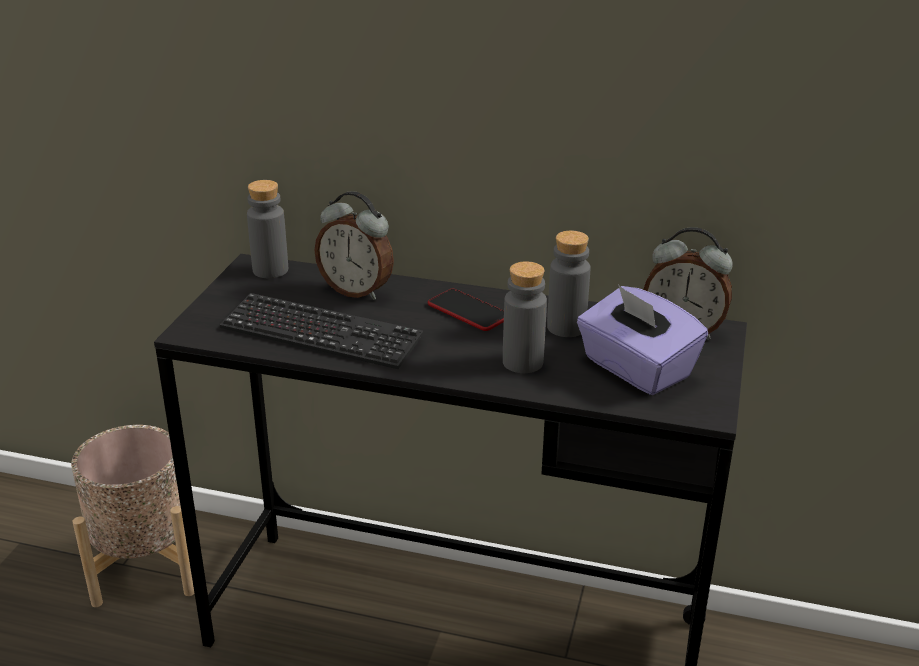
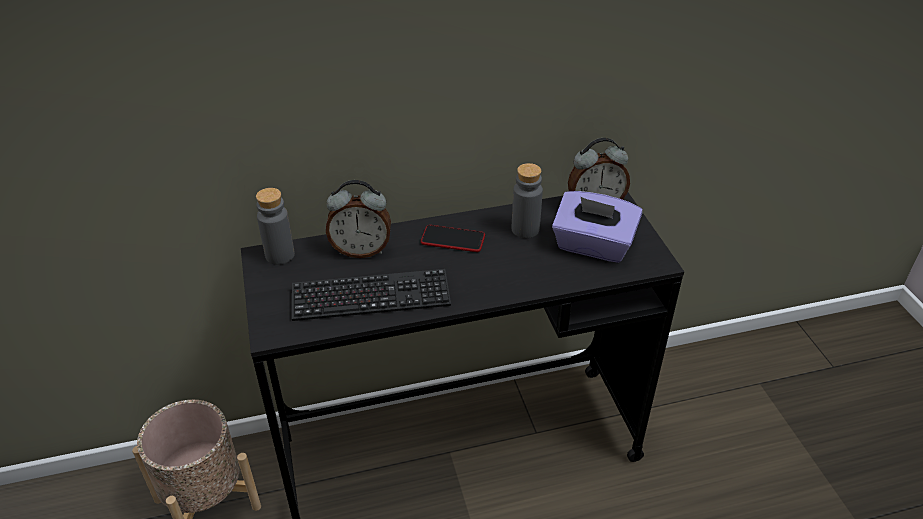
camera: 30 degrees left, 10 degrees up
grey bottle [503,261,547,373] -> none

